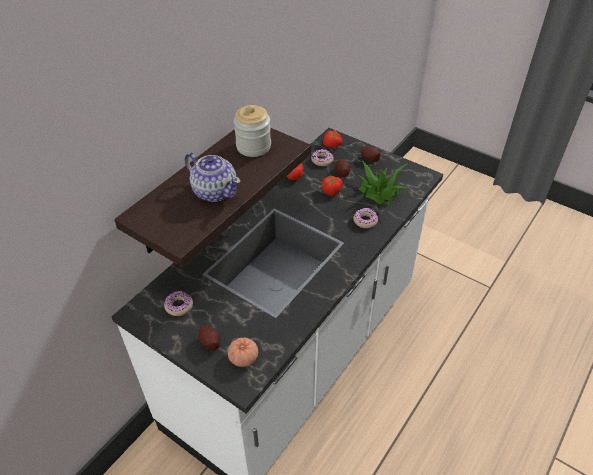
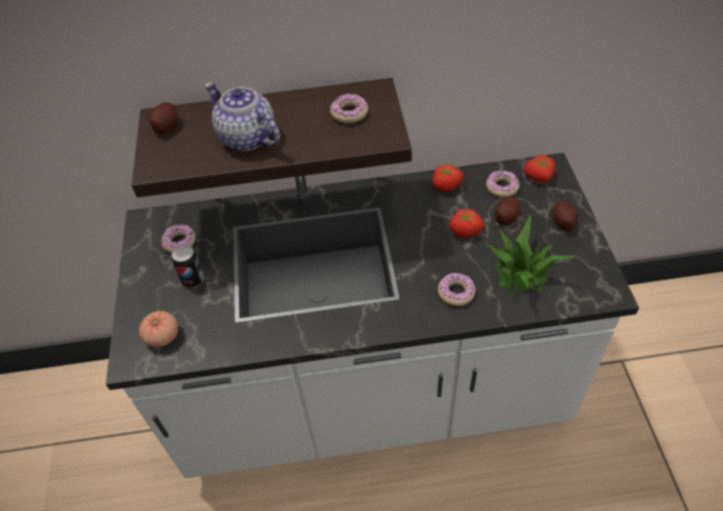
camera: 50 degrees right, 5 degrees up
teapot [184,152,241,202] -> teapot turned 135 degrees clockwise [204,82,280,151]
potato [198,325,220,351] -> potato moved to [149,102,178,134]
jar [234,105,271,157] -> donut [330,94,368,123]
none -> can [172,245,205,288]

